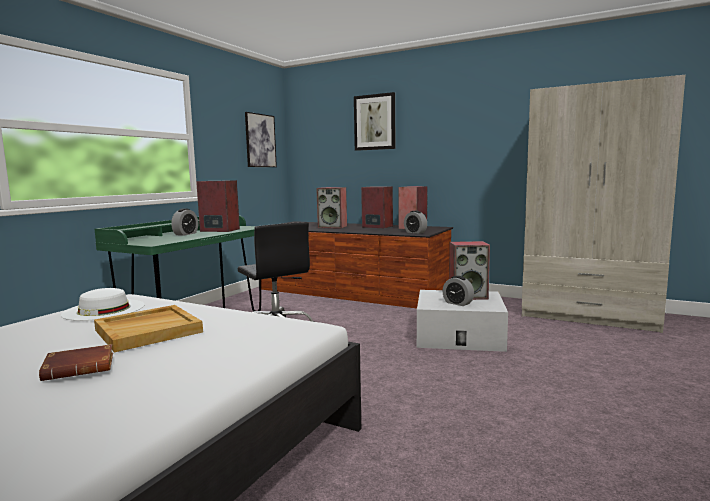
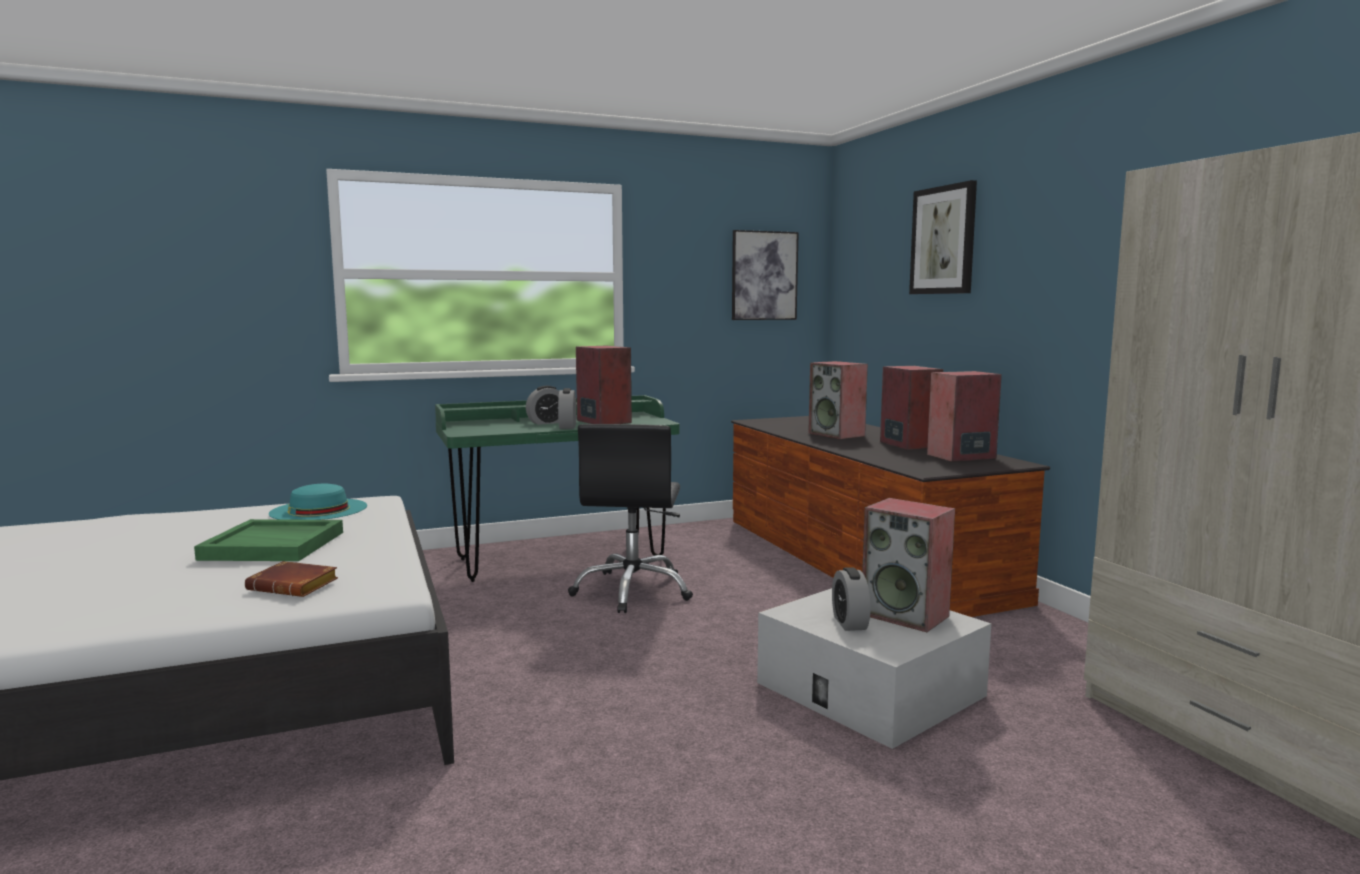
camera: 40 degrees right, 0 degrees up
brown book [39,344,113,381] -> brown book moved to [245,561,338,597]
white hat [61,288,145,321] -> turquoise hat [269,484,367,520]
beige tray [94,305,203,352] -> green tray [194,519,343,561]
alarm clock [404,210,427,234] -> alarm clock moved to [558,388,576,429]

